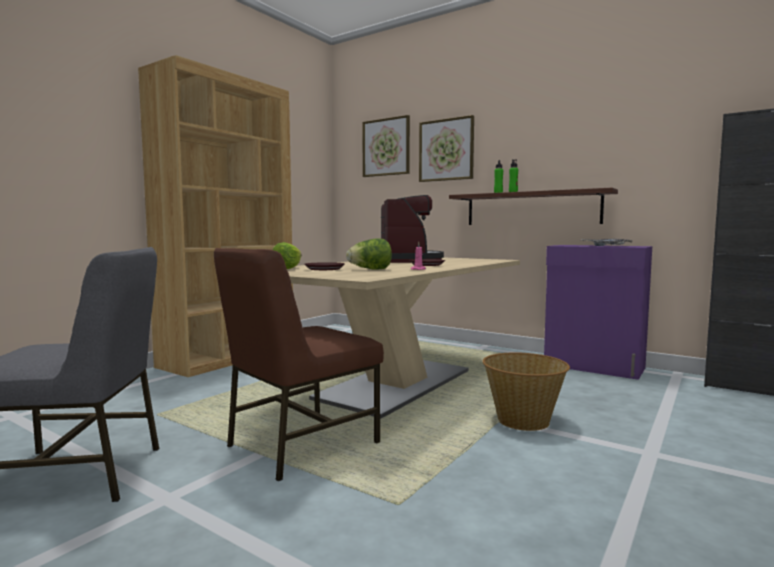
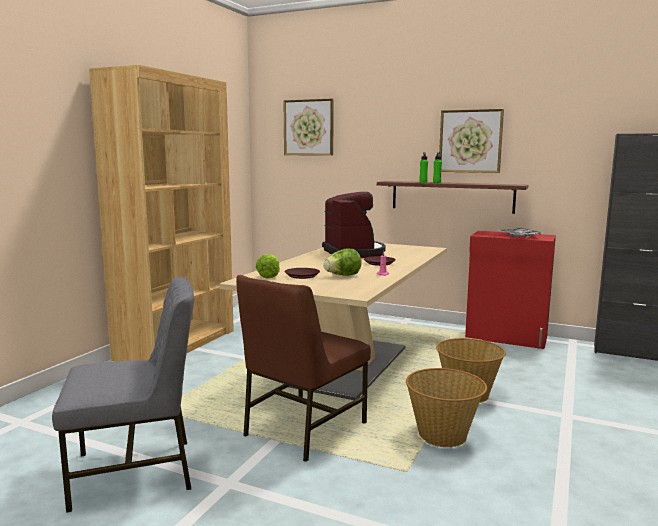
camera: 10 degrees left, 5 degrees up
picture [419,115,474,182] -> picture moved to [439,109,504,173]
purple cabinet [544,245,652,380] -> red cabinet [465,231,556,349]
none -> basket [406,368,487,447]

